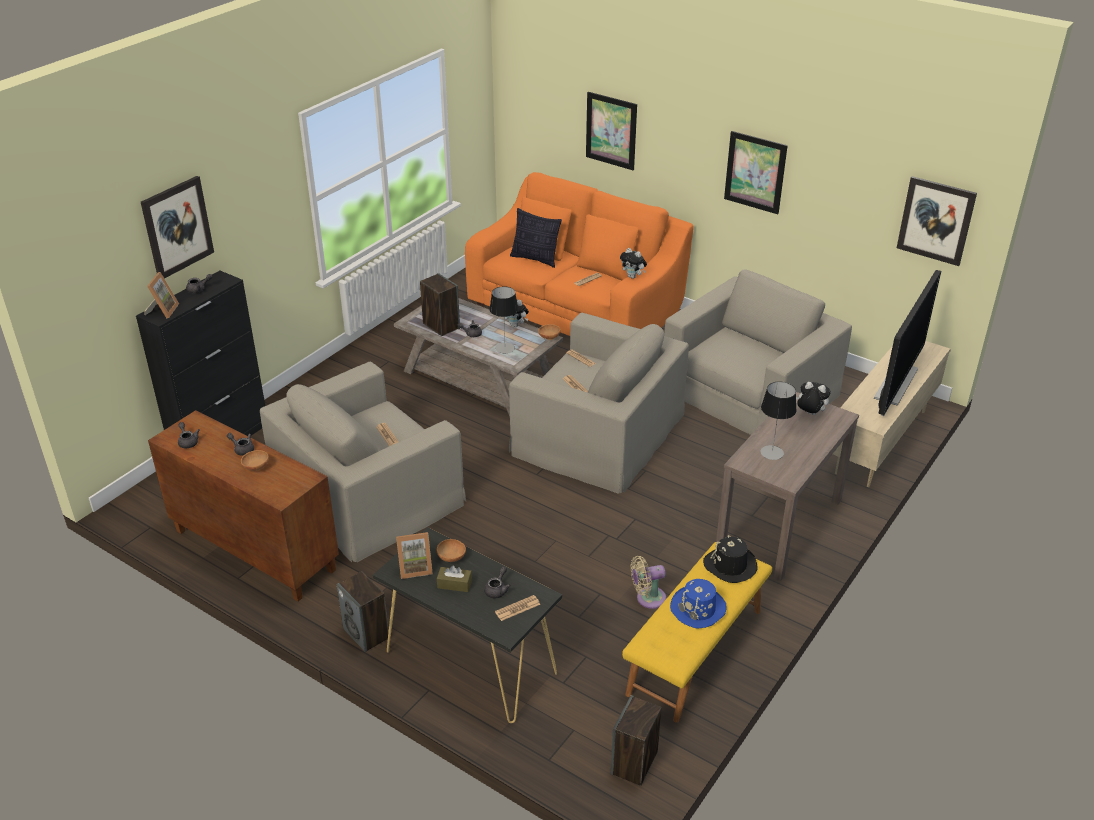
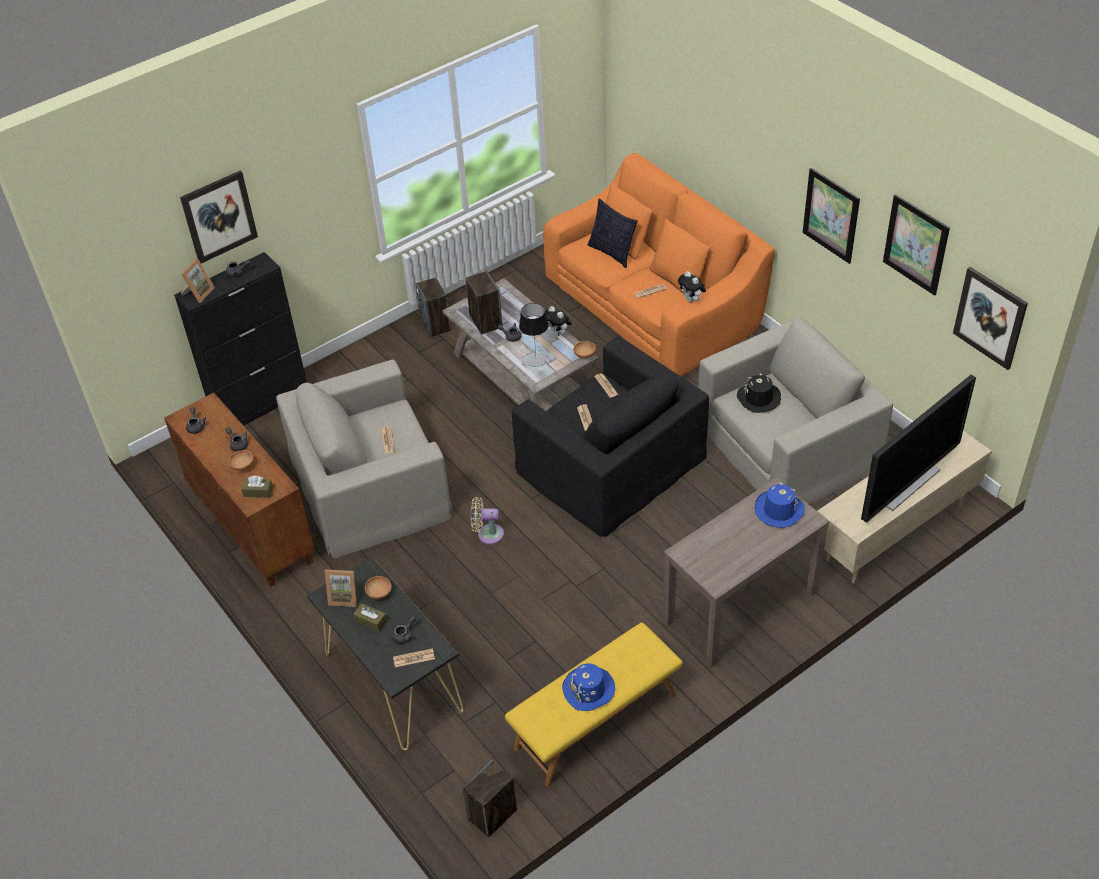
camera: 20 degrees right, 10 degrees up
speaker [337,571,389,652] -> speaker moved to [415,278,451,337]
beige armchair [509,313,689,494] -> black armchair [512,337,709,537]
picture [586,92,637,170] -> picture moved to [883,194,950,296]
beige fan [631,556,666,609] -> beige fan moved to [471,497,504,545]
black hat [703,535,758,583] -> black hat moved to [737,374,781,413]
table lamp [761,382,797,460] -> none
plush toy [796,382,831,415] -> blue hat [755,483,805,528]
none -> brown tissue box [241,476,273,498]

